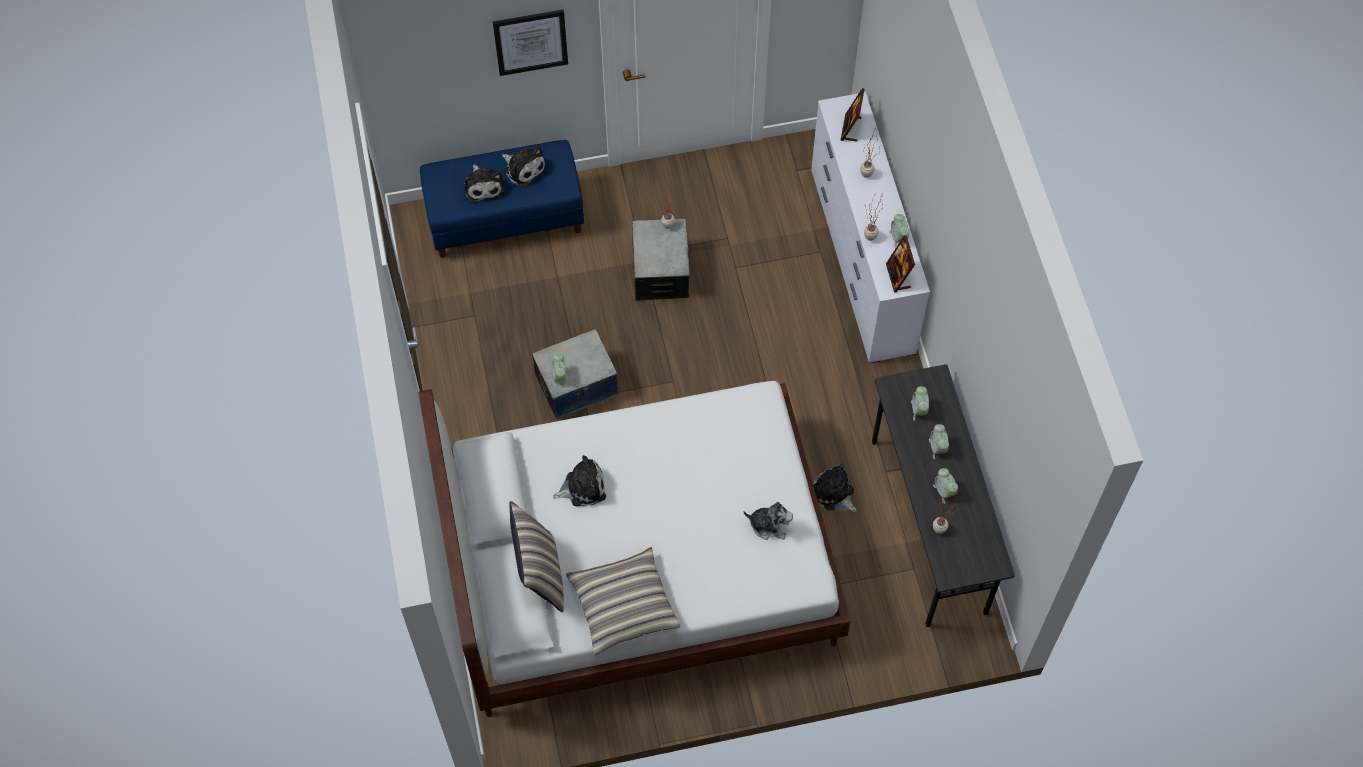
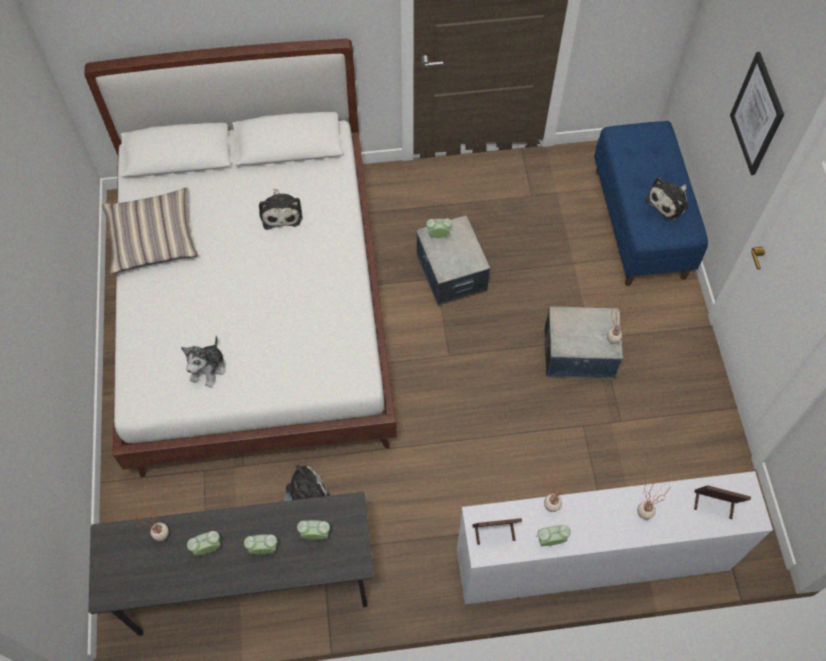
camera: 95 degrees right, 0 degrees up
plush toy [464,164,504,203] -> none
pillow [509,501,564,612] -> none

